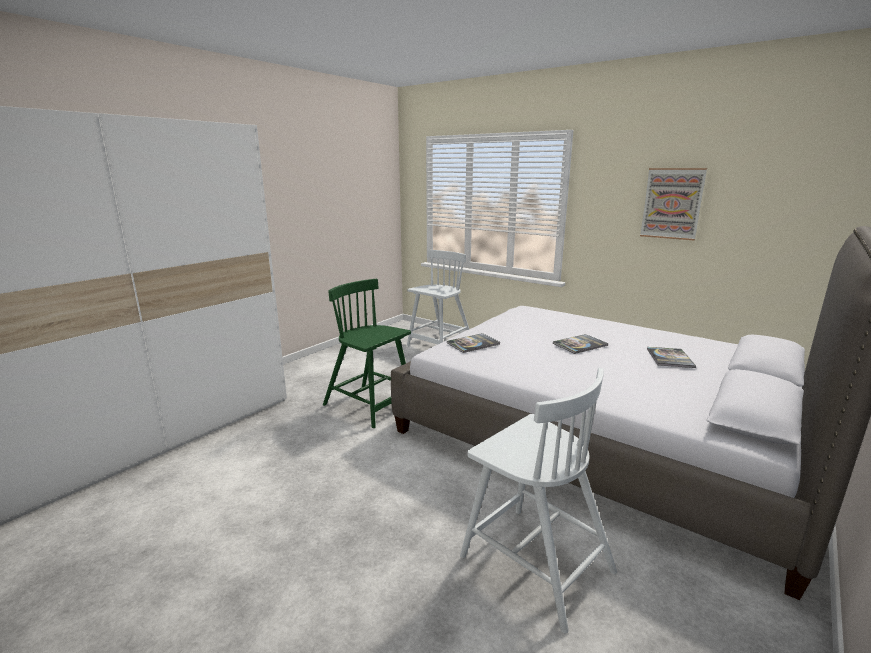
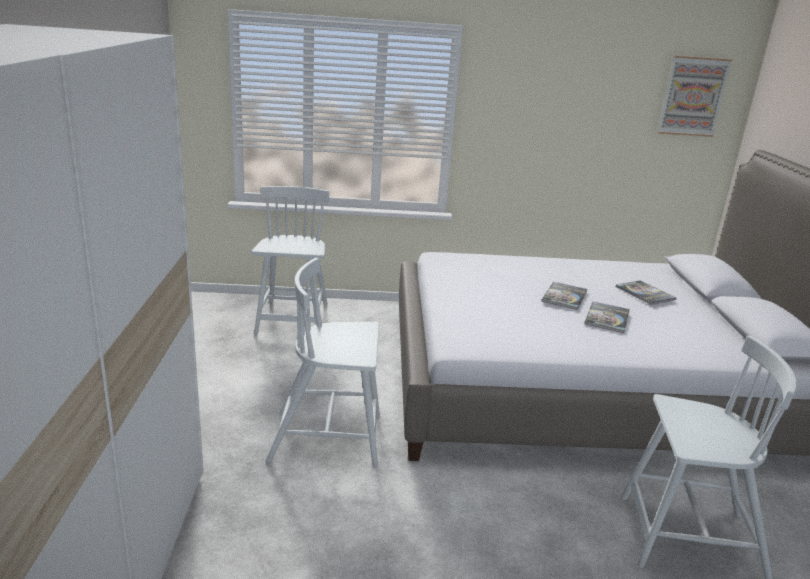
camera: 40 degrees left, 5 degrees up
green chair [323,279,411,428] -> white chair [266,258,380,469]
book [447,333,500,353] -> book moved to [584,301,630,333]
picture [640,168,707,240] -> picture moved to [657,55,732,137]

